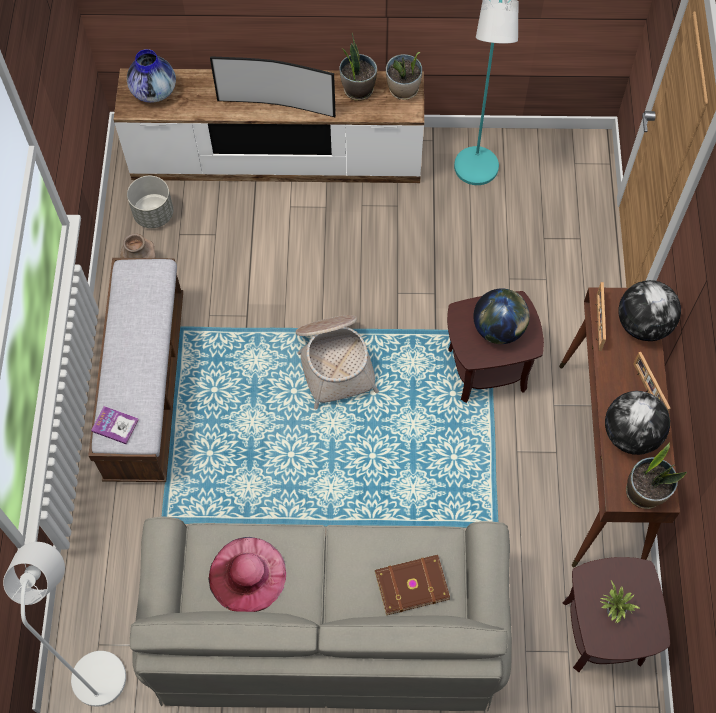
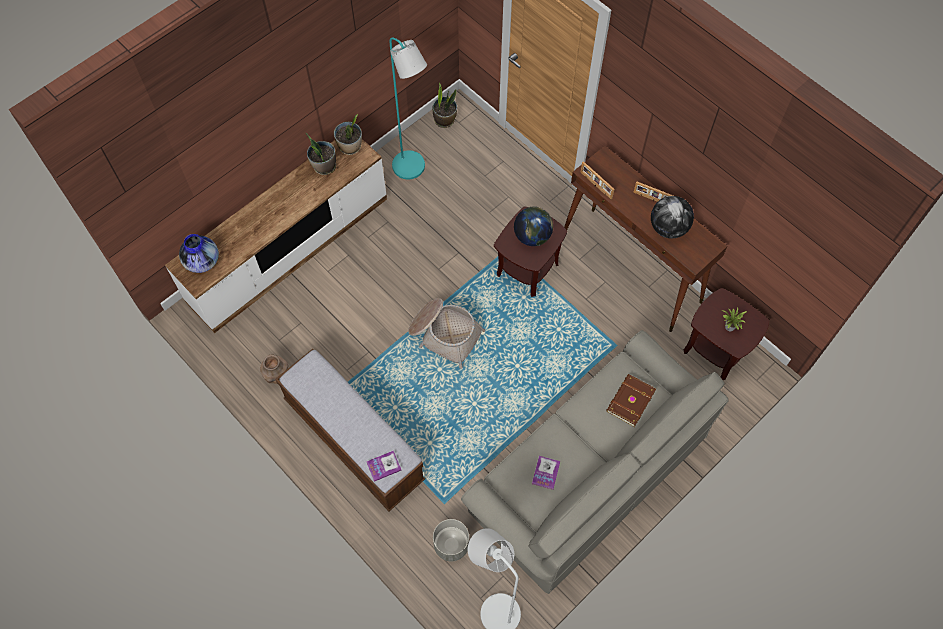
camera: 45 degrees left, 0 degrees up
grey planter [127,176,173,228] -> grey planter moved to [433,519,469,562]
pink hat [209,537,286,612] -> book [532,456,560,490]
television [210,56,336,117] -> none
globe [618,280,681,341] -> none
potted plant [626,442,687,509] -> potted plant moved to [433,83,457,128]

